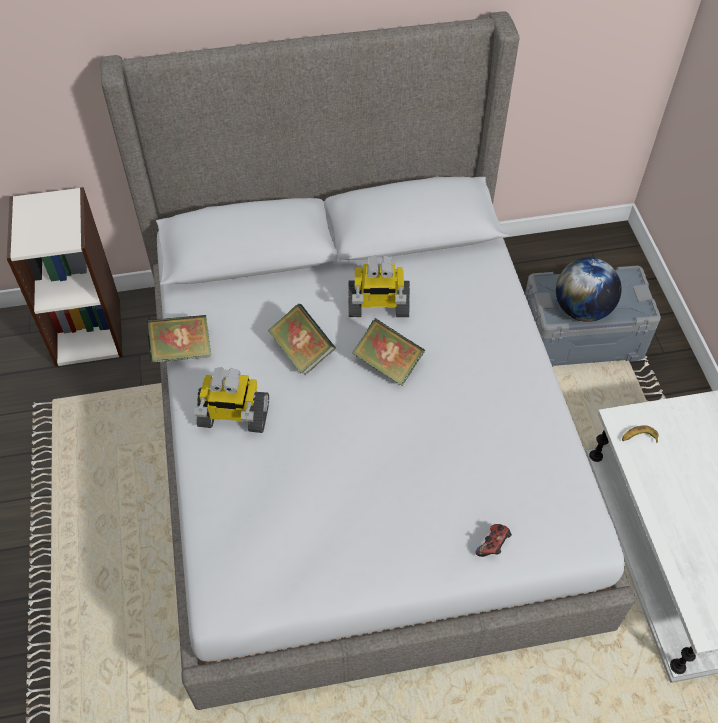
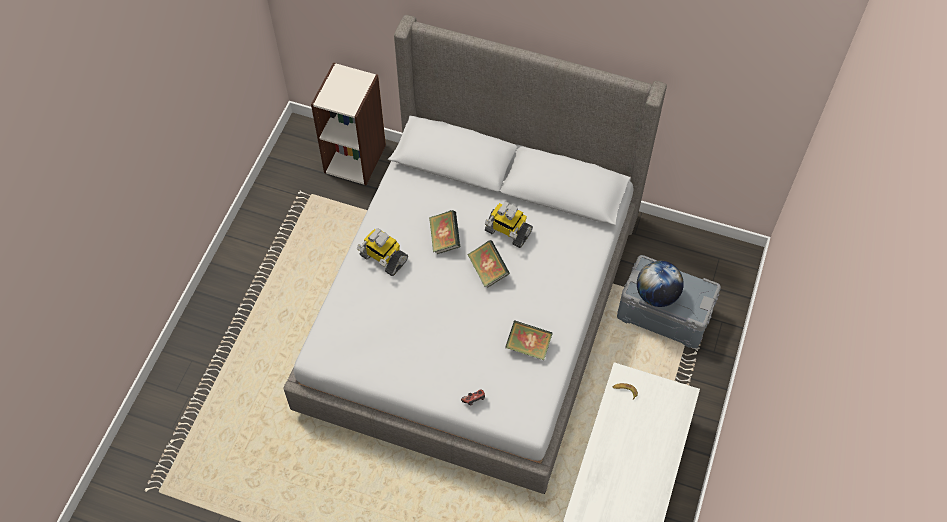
camera: 30 degrees right, 5 degrees up
book [147,315,211,363] -> book moved to [505,320,553,360]

